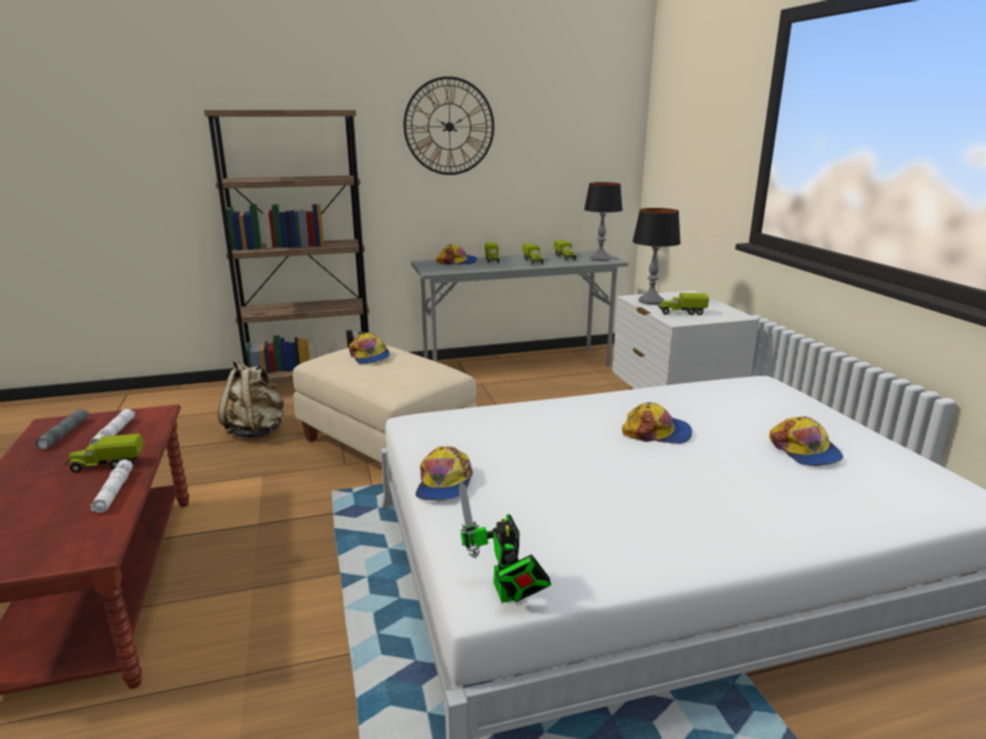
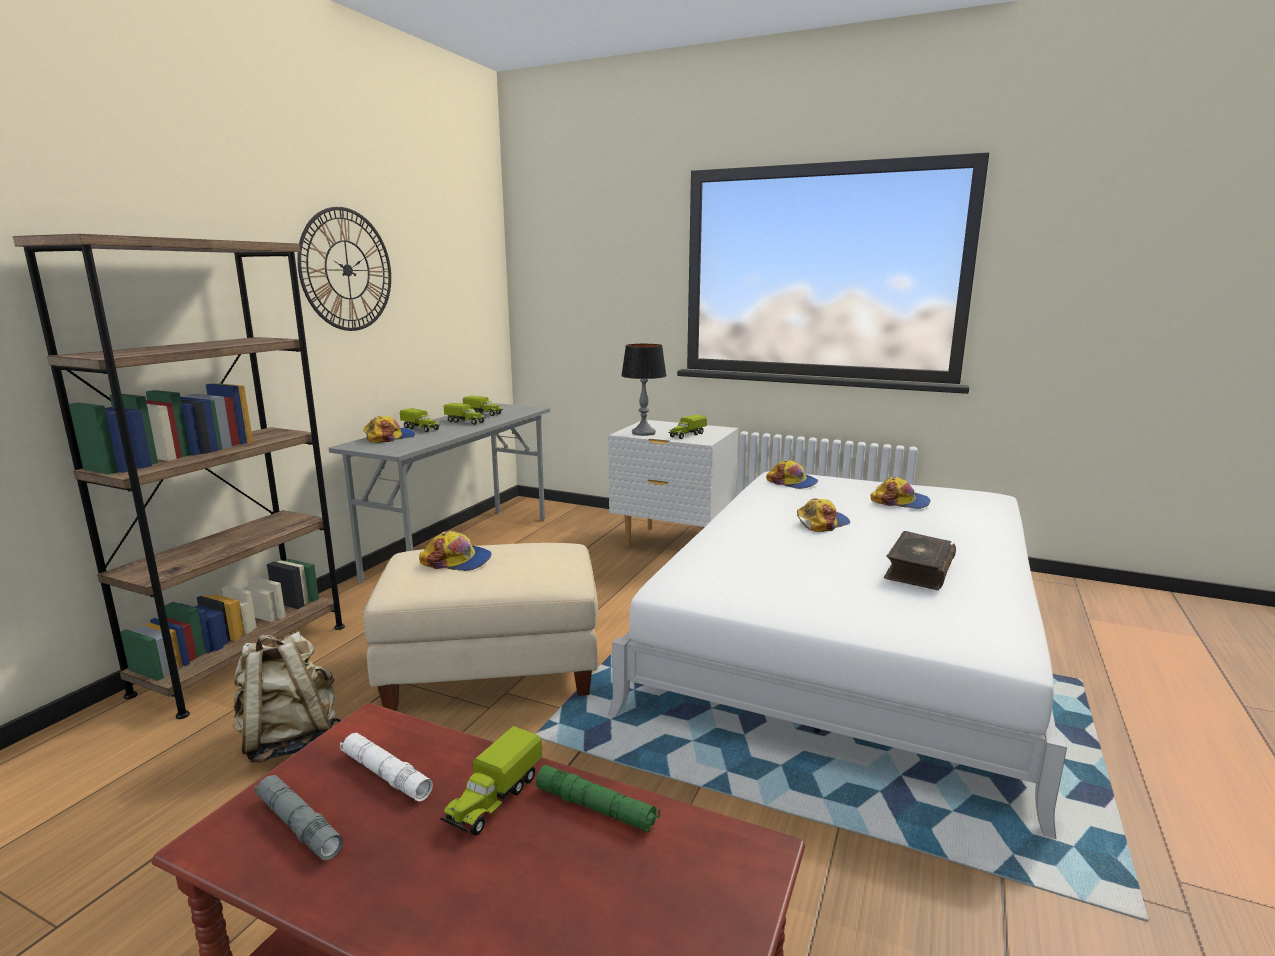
camera: 50 degrees left, 5 degrees down
white flashlight [90,459,133,513] -> green flashlight [536,765,660,832]
cap [415,446,473,500] -> cap moved to [766,460,818,489]
toy robot [458,482,551,603] -> none
table lamp [584,182,623,261] -> none
none -> book [884,531,956,590]

